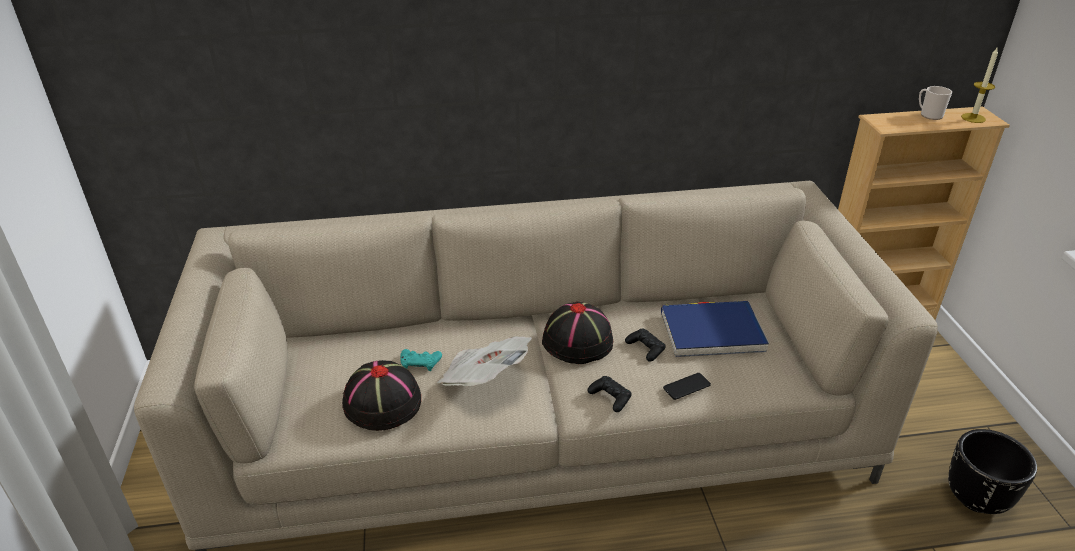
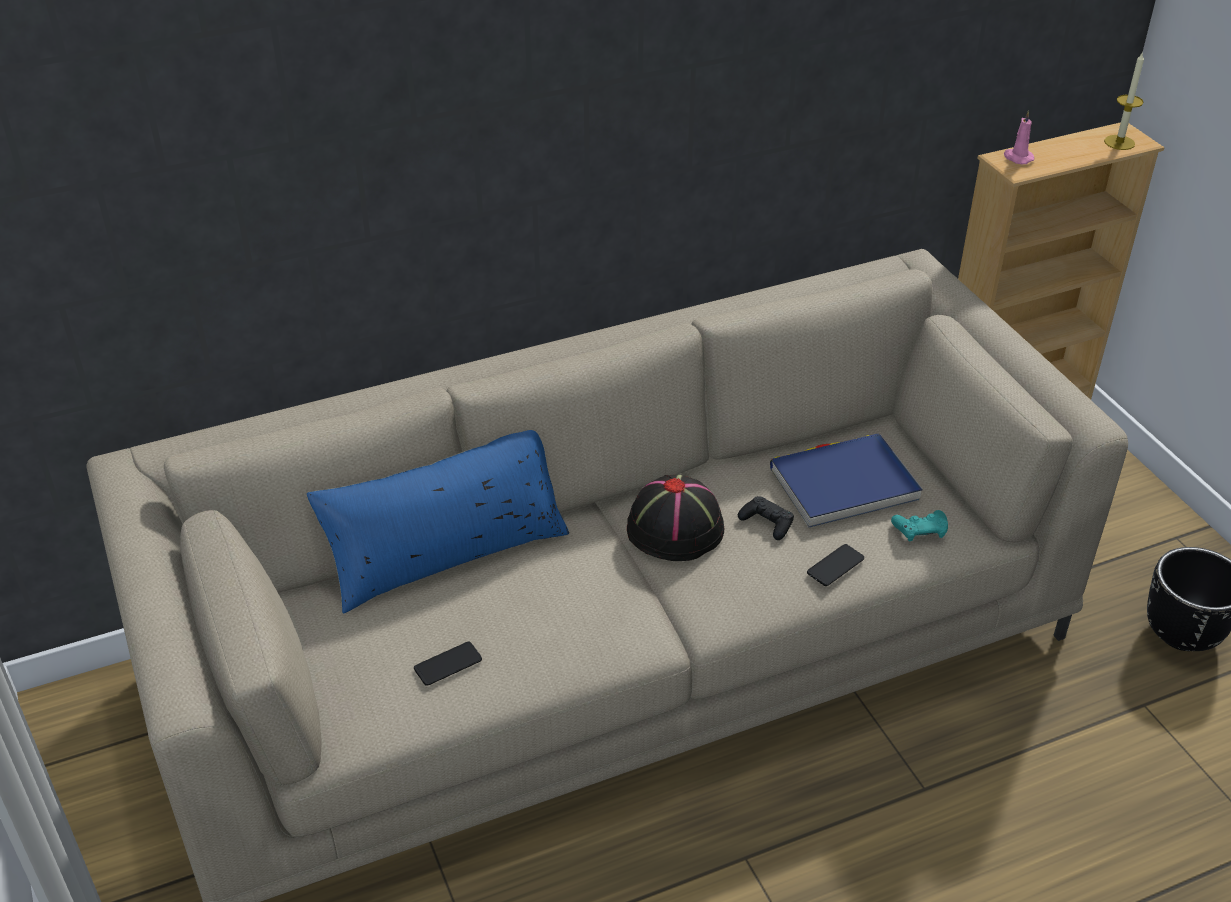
camera: 15 degrees left, 5 degrees up
black hat [342,360,421,431] -> phone [414,642,482,686]
turquoise game controller [400,349,442,371] -> turquoise game controller moved to [891,510,948,542]
newspaper [437,336,532,387] -> none
black game controller [587,376,632,412] -> none
mug [919,86,952,120] -> none
none -> blue pillow [307,430,569,614]
none -> pink candle [1004,110,1034,164]

